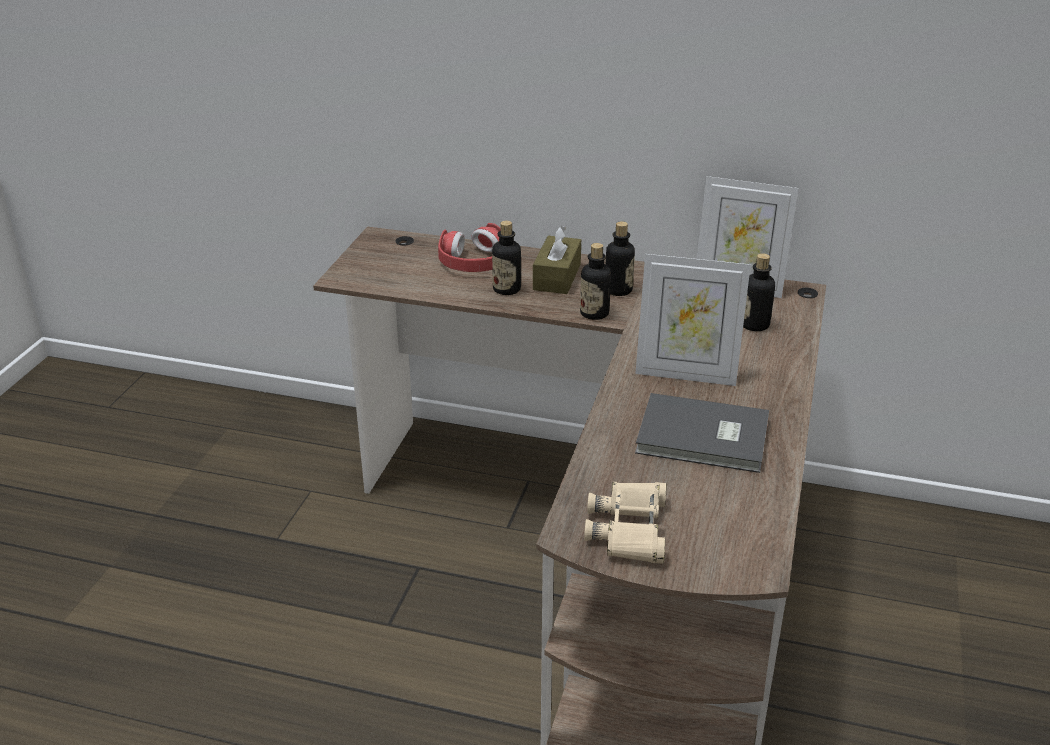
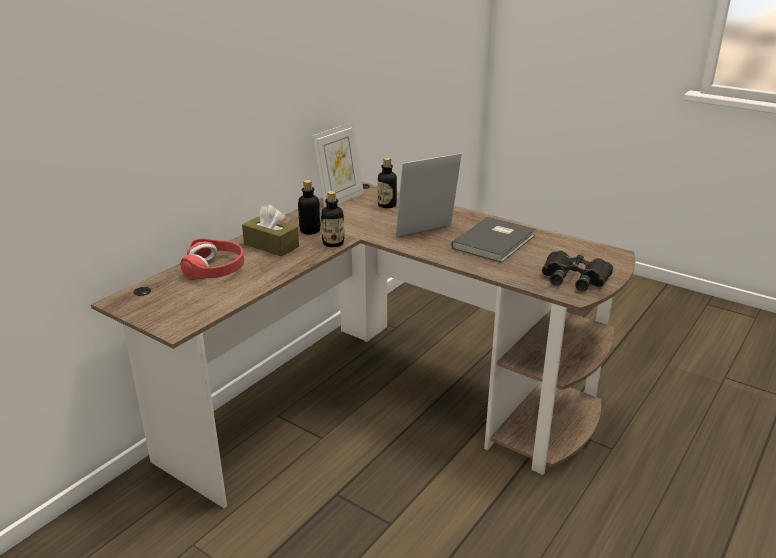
camera: 70 degrees left, 5 degrees down
bottle [492,221,521,295] -> none
beige binoculars [584,482,667,564] -> black binoculars [542,251,613,291]
picture frame [635,254,751,386] -> picture frame turned 150 degrees counterclockwise [396,153,462,237]

